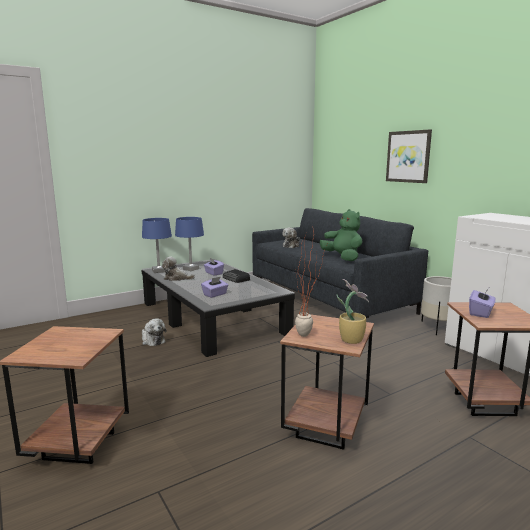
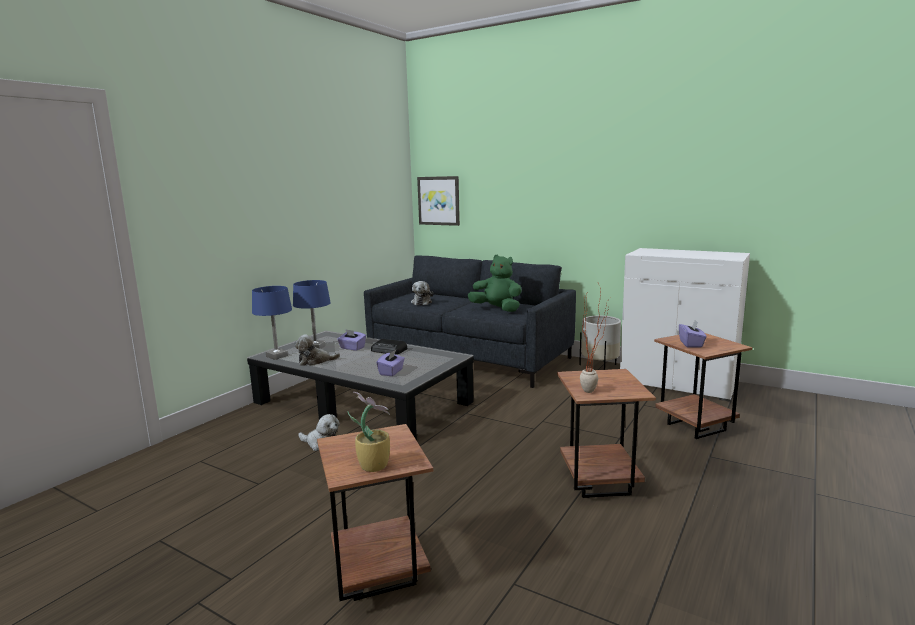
camera: 25 degrees left, 0 degrees up
potted plant [337,279,369,344] -> potted plant moved to [347,392,390,472]
picture [386,129,432,183] -> picture moved to [417,176,460,226]

